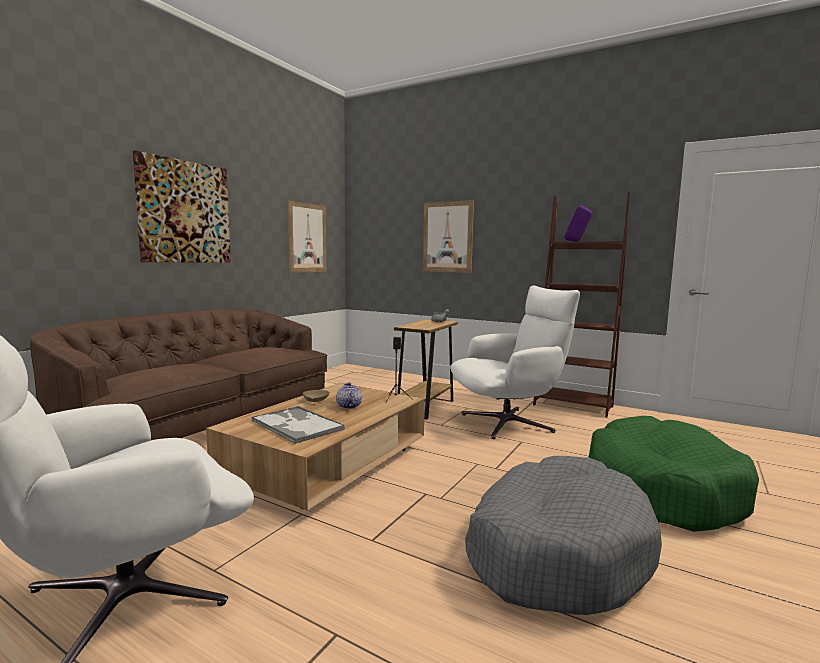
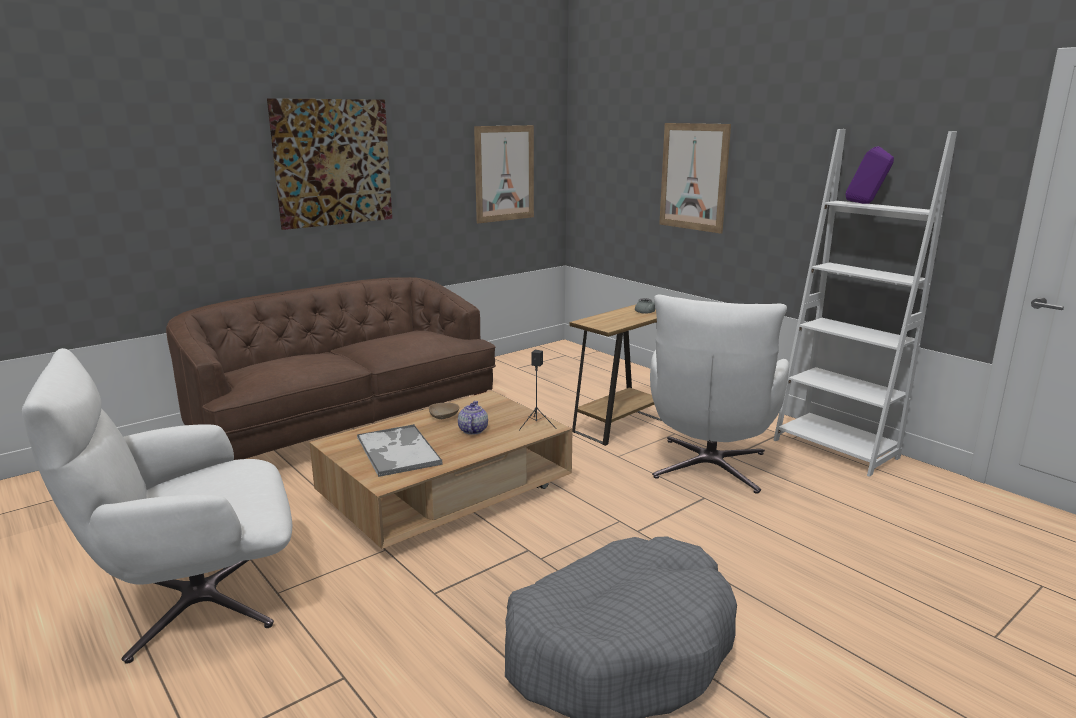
camera: 20 degrees right, 10 degrees up
white armchair [450,285,580,439] -> white armchair turned 105 degrees clockwise [650,295,789,494]
brown bookcase [533,192,631,418] -> white bookcase [773,129,957,477]
green dog bed [588,416,759,532] -> none

